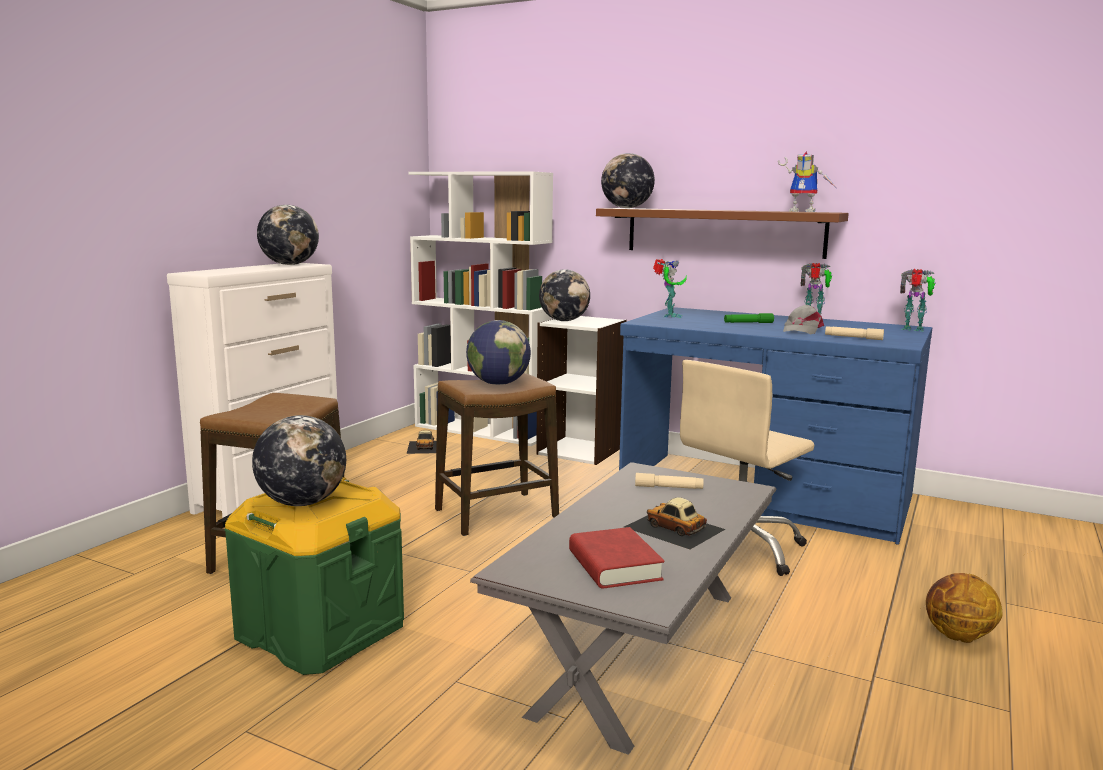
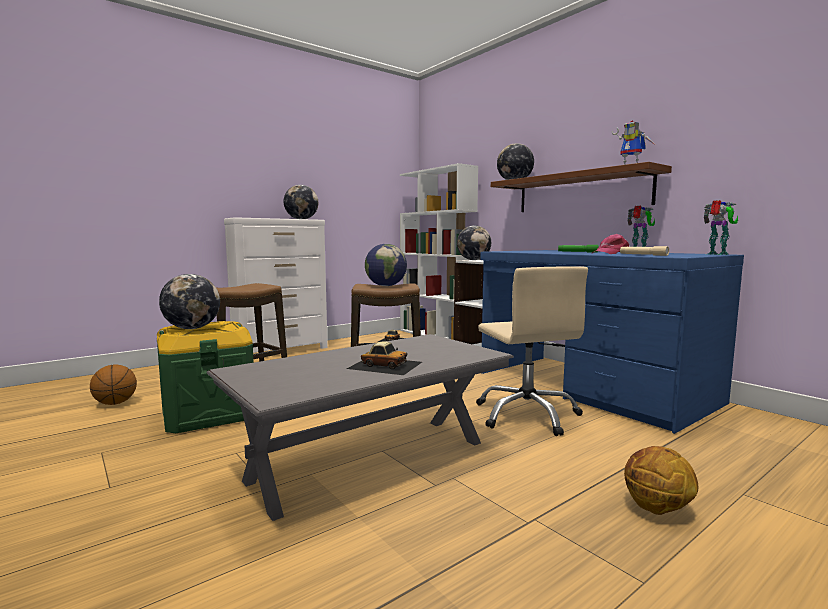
camera: 25 degrees right, 5 degrees down
red book [569,527,664,588] -> none
toy car [624,497,726,549] -> toy car turned 135 degrees clockwise [346,341,422,375]
beige flashlight [635,473,704,489] -> none
toy robot [653,259,687,318] -> none
beige office chair [680,360,814,576] -> beige office chair turned 90 degrees counterclockwise [476,266,588,436]
grey cap [783,305,824,334] -> pink cap [592,234,629,254]
none -> basketball [90,364,137,405]

